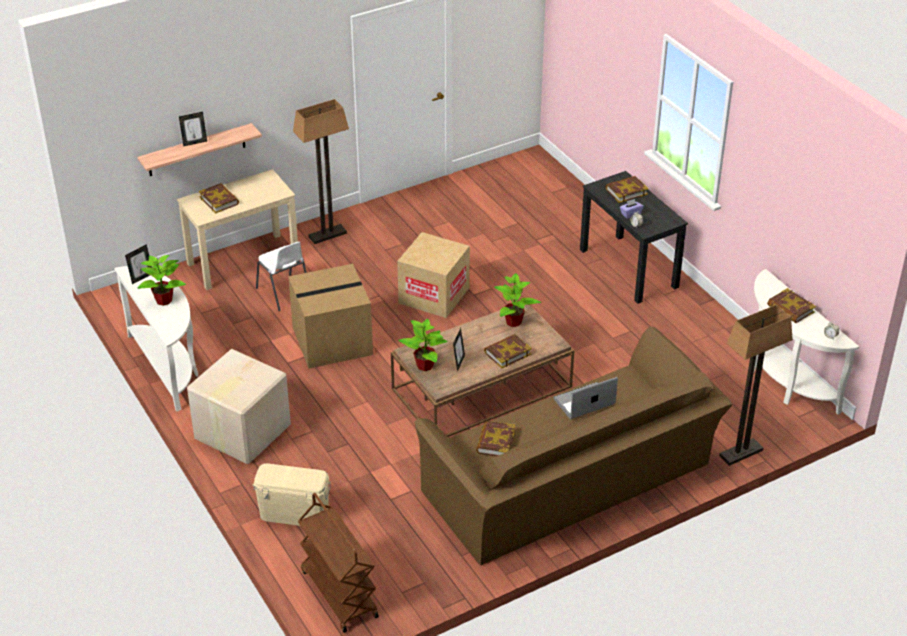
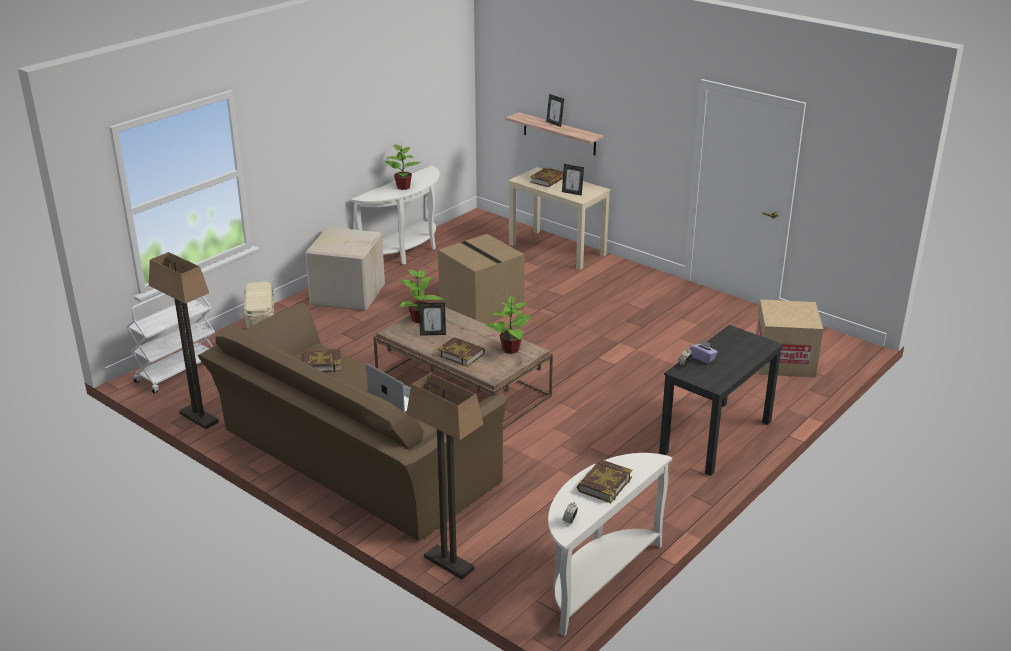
camera: 70 degrees right, 10 degrees down
picture frame [125,244,152,284] -> picture frame moved to [562,164,584,196]
white chair [256,241,307,311] -> none
floor lamp [293,99,349,244] -> floor lamp moved to [149,252,219,429]
brown cart [298,493,379,633] -> white cart [126,293,215,394]
cardboard box [397,232,470,318] -> cardboard box moved to [756,299,823,378]
book [606,176,649,203] -> none

